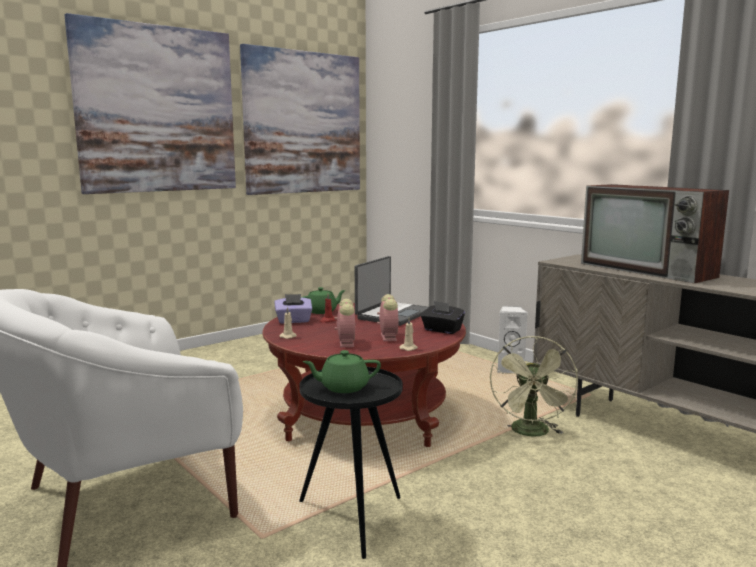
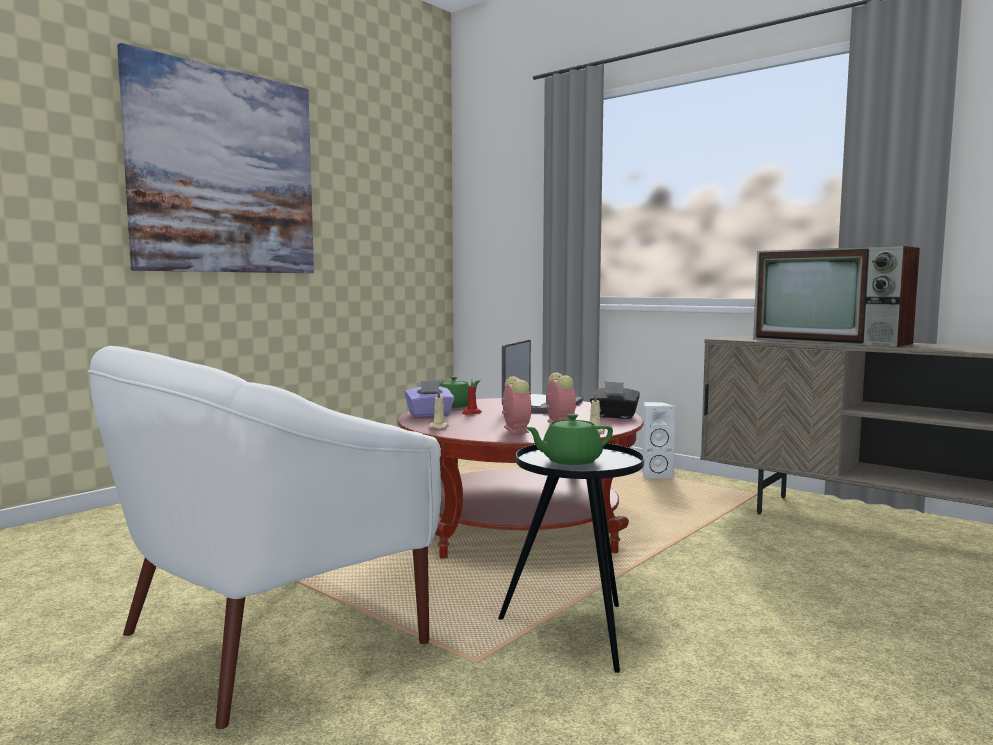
camera: 10 degrees left, 5 degrees down
picture [240,44,360,195] -> none
green fan [490,336,578,437] -> none

